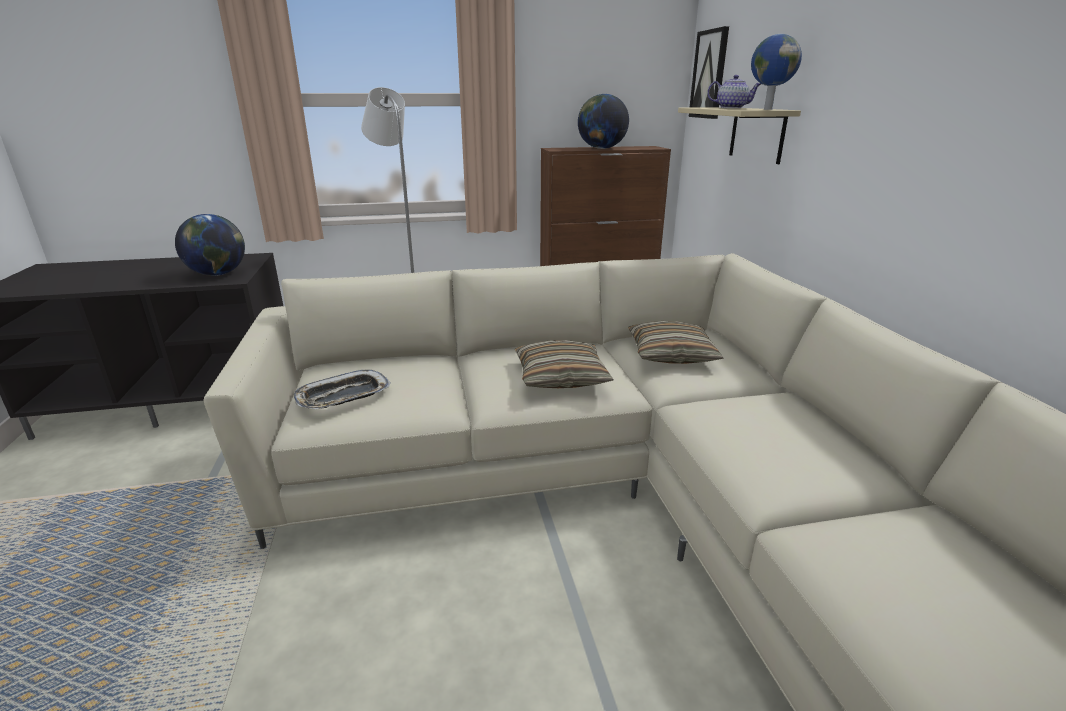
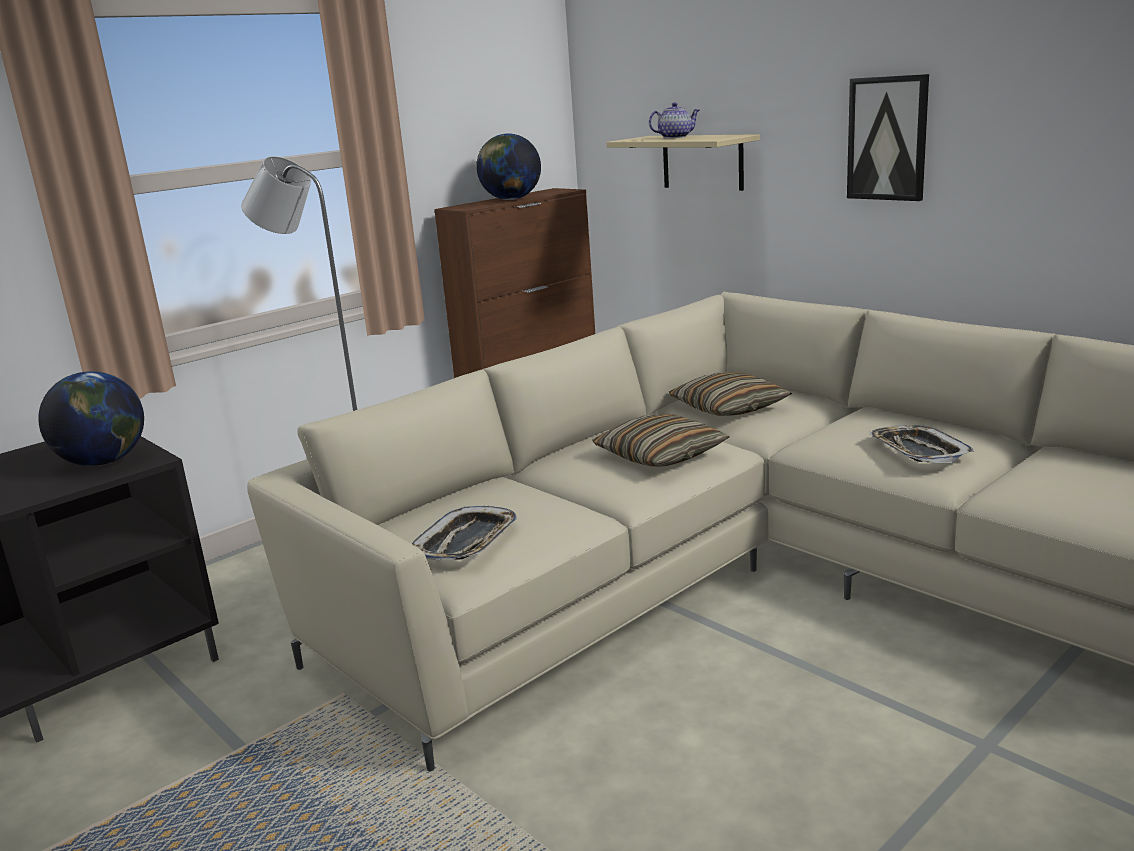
camera: 30 degrees left, 5 degrees down
picture [689,26,729,119] -> picture moved to [847,74,929,201]
globe [751,34,802,110] -> none
none -> tray [869,425,975,463]

